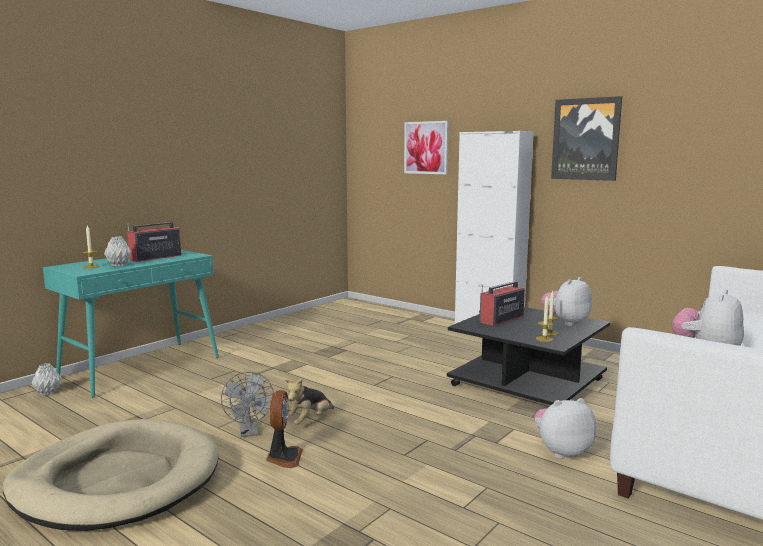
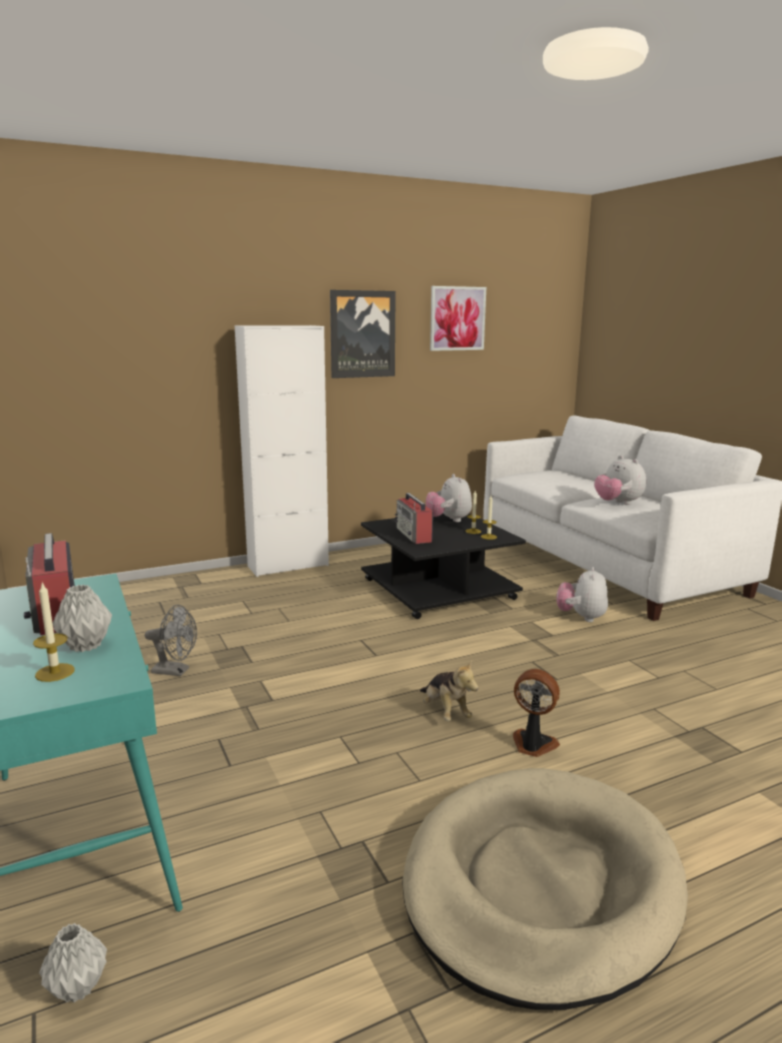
camera: 65 degrees left, 5 degrees up
grey fan [221,372,274,437] -> grey fan moved to [145,605,197,676]
picture [404,121,449,174] -> picture moved to [430,286,486,351]

